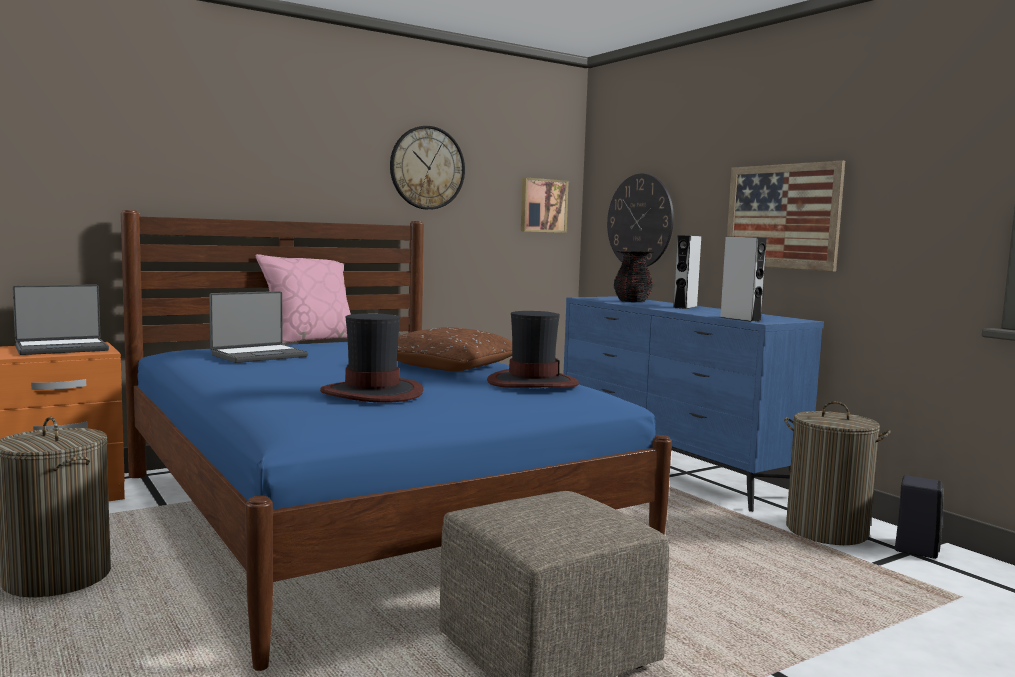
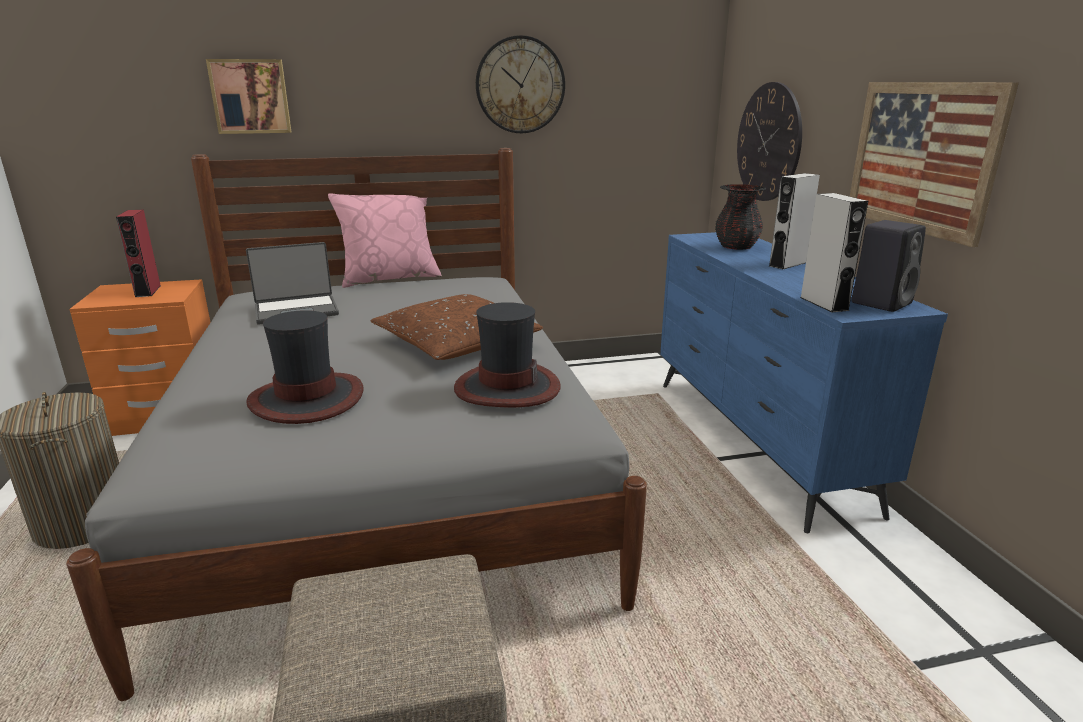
camera: 20 degrees right, 15 degrees up
laptop [12,285,109,355] -> red speaker [116,210,161,297]
blue bed [121,210,672,671] -> grey bed [66,148,647,701]
picture [521,178,569,233] -> picture moved to [206,59,291,134]
laundry basket [784,401,890,545] -> none
black speaker [895,475,944,559] -> black speaker moved to [851,220,926,312]

